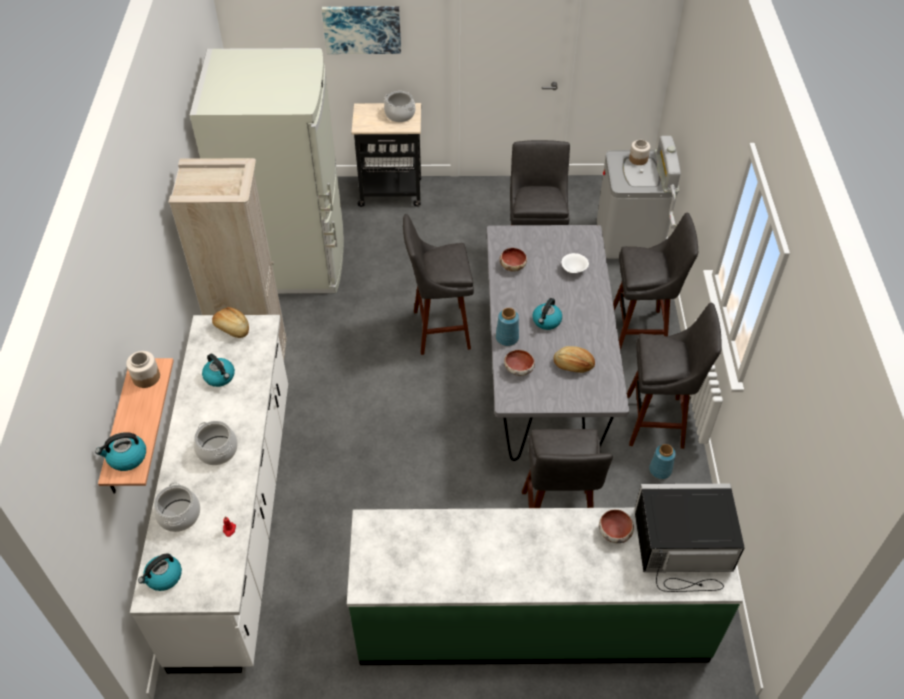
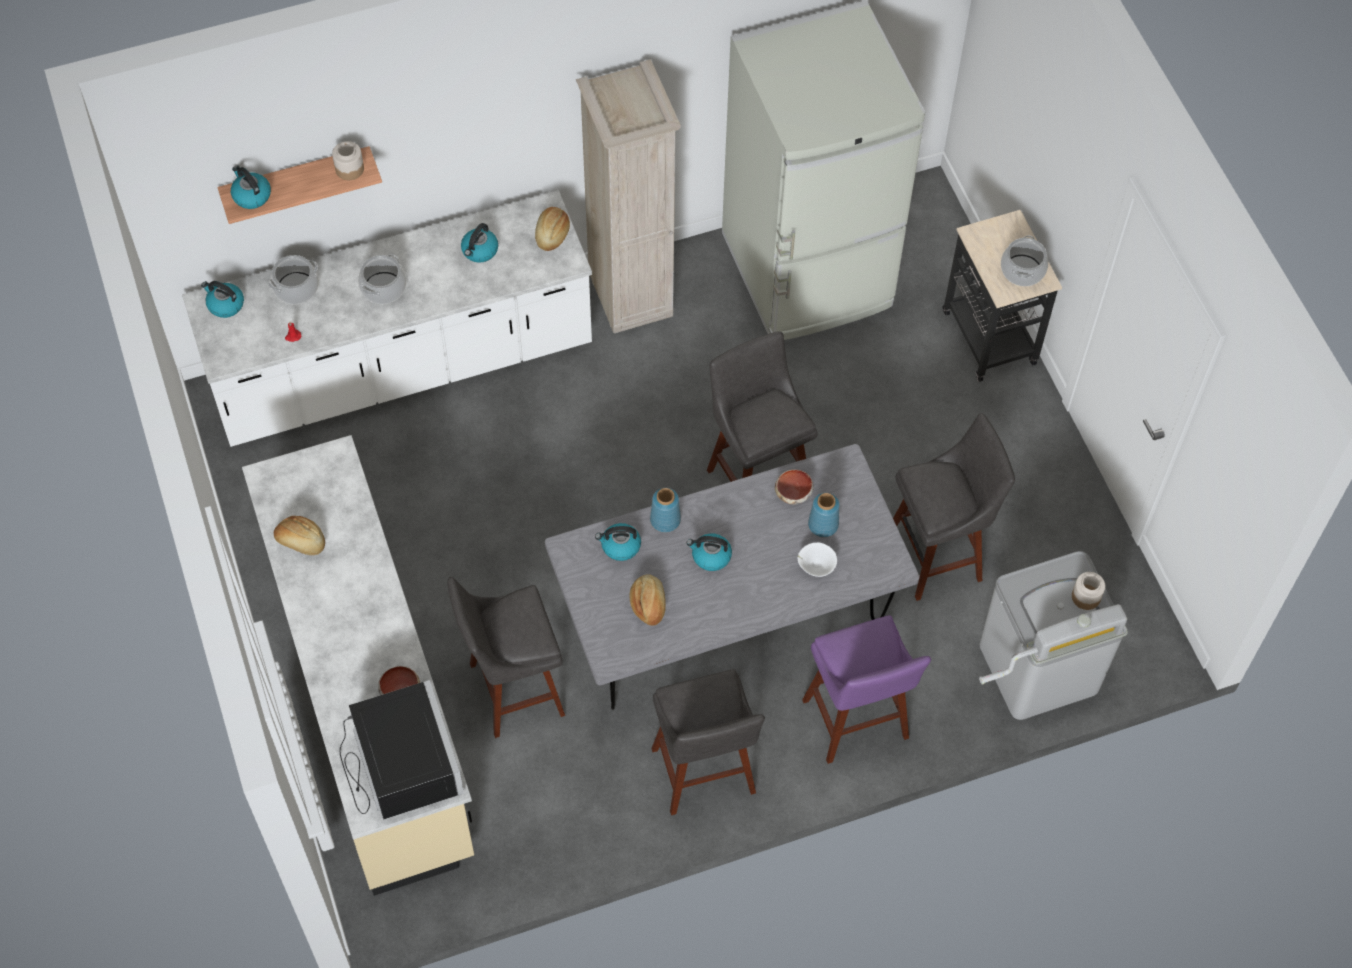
camera: 70 degrees right, 10 degrees up
picture [322,6,401,54] -> none
green counter [347,508,743,665] -> beige counter [242,435,474,896]
bowl [504,350,535,376] -> kettle [595,523,641,561]
grey stool [613,213,698,350] -> purple stool [802,615,931,764]
blue vase [649,444,676,479] -> blue vase moved to [808,493,839,537]
none -> bread [274,516,325,555]

